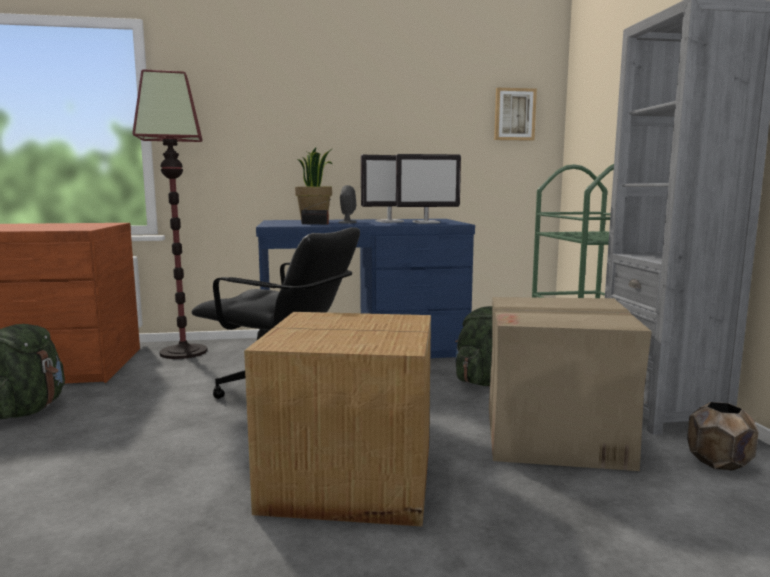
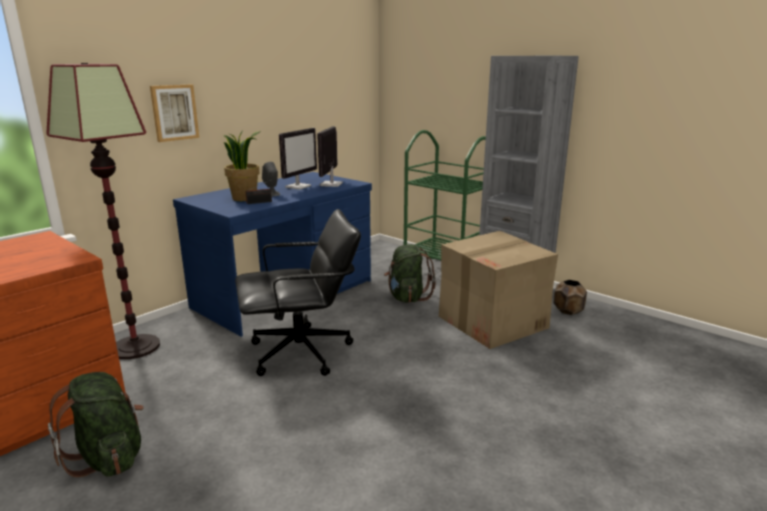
camera: 40 degrees left, 10 degrees up
cardboard box [244,312,431,527] -> none
monitor [396,154,461,224] -> monitor turned 150 degrees clockwise [317,126,343,187]
picture [494,88,537,141] -> picture moved to [150,84,199,142]

